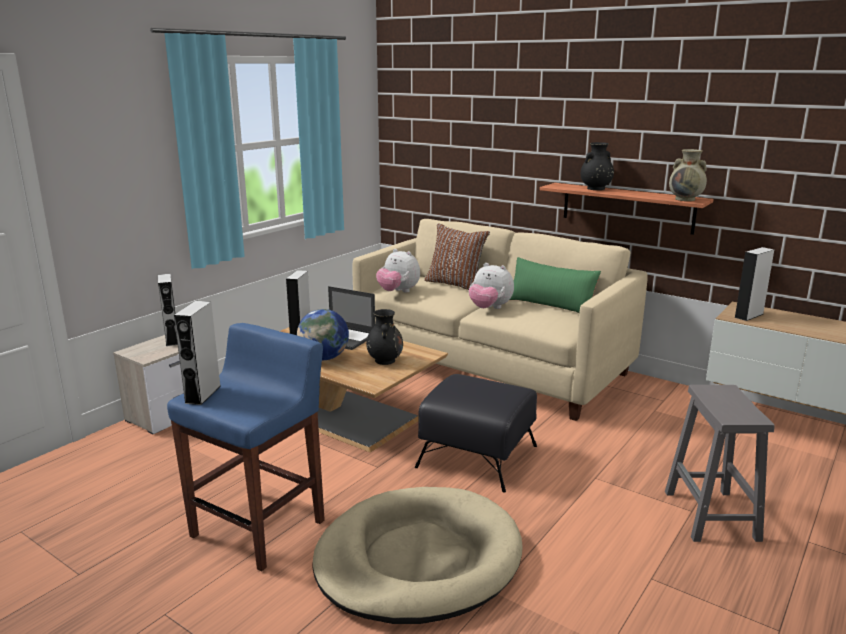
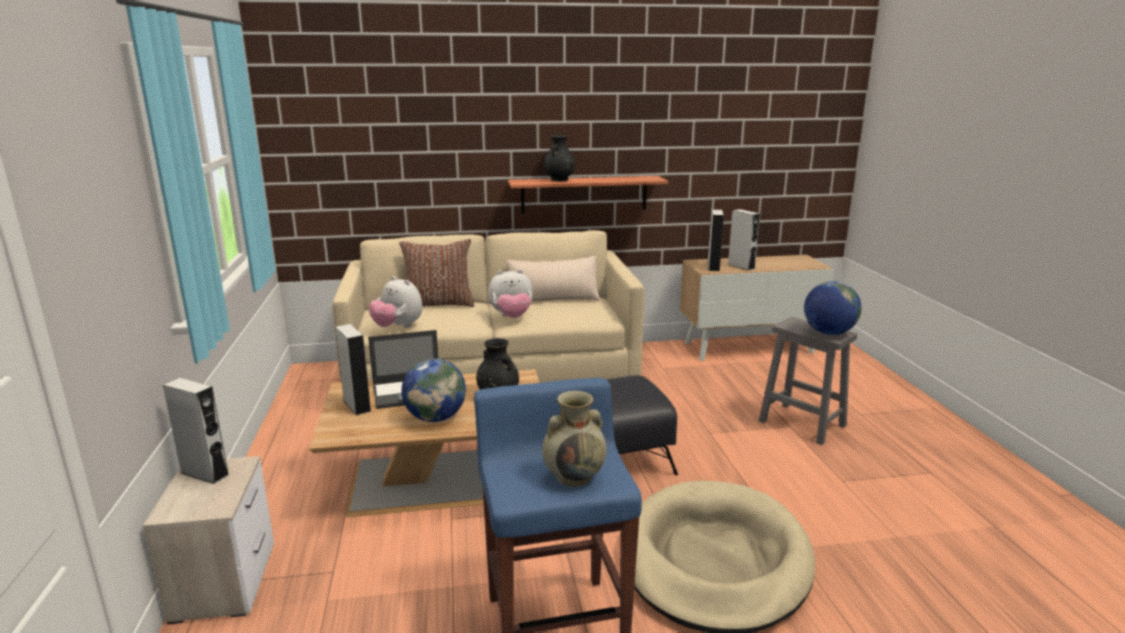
camera: 45 degrees left, 0 degrees up
grey speaker [174,301,220,405] -> grey speaker moved to [727,209,760,270]
plush toy [376,249,420,292] -> plush toy turned 45 degrees clockwise [369,276,423,328]
green pillow [510,257,601,313] -> beige pillow [507,256,600,302]
beige vase [669,149,707,201] -> beige vase moved to [542,391,606,487]
none -> globe [804,281,861,335]

